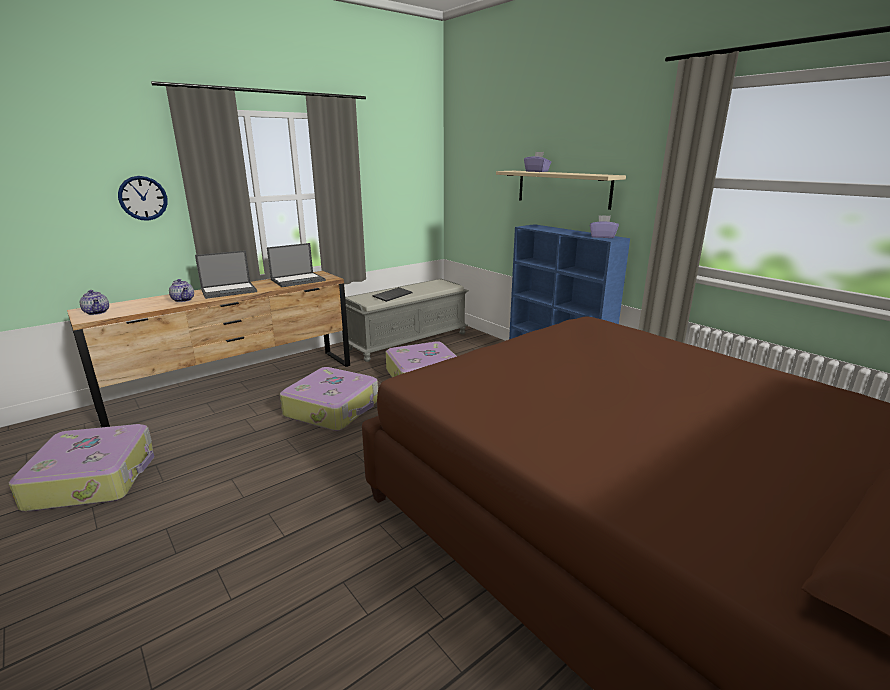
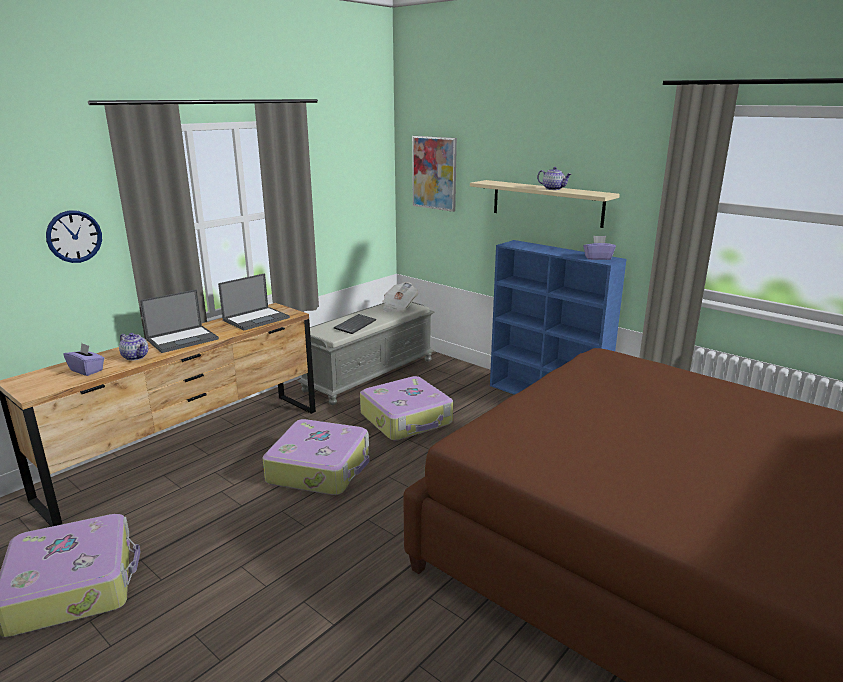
camera: 10 degrees left, 0 degrees up
teapot [80,290,109,315] -> teapot moved to [537,167,572,190]
purple tissue box [524,152,551,172] -> purple tissue box moved to [64,343,105,376]
none -> newspaper [382,282,418,312]
none -> picture [412,136,457,212]

